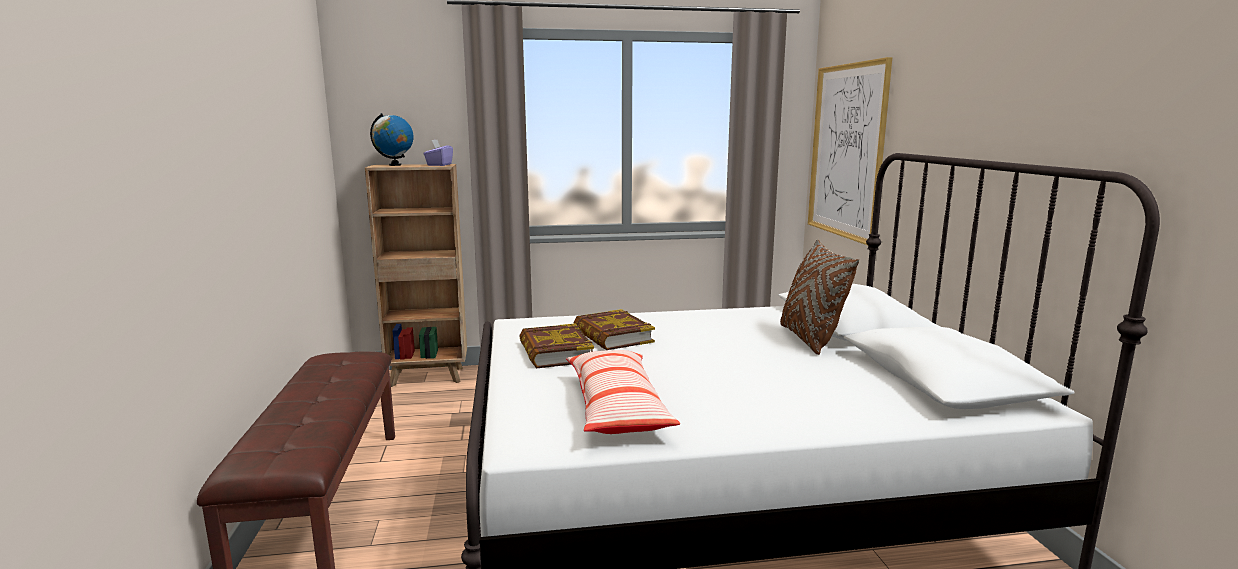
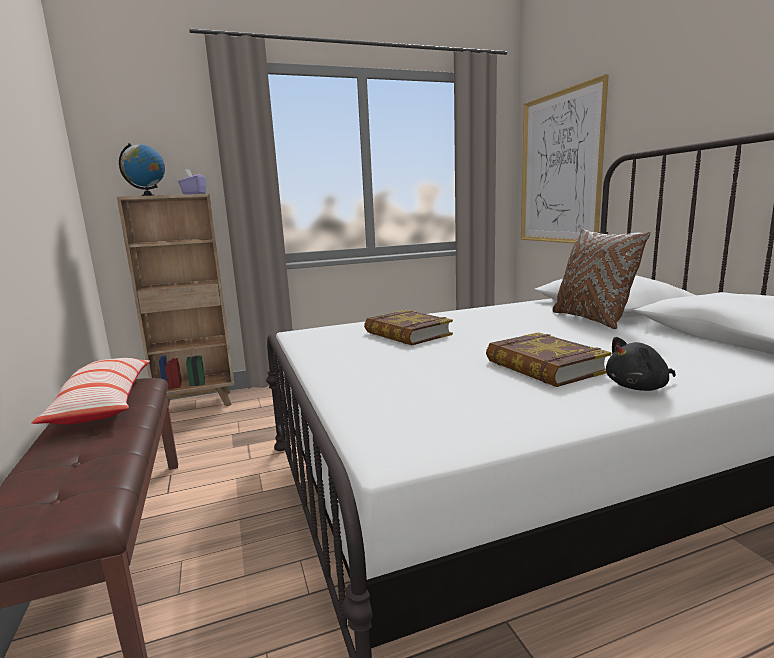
camera: 10 degrees left, 0 degrees up
book [519,323,594,368] -> book moved to [486,332,611,387]
pillow [566,350,680,434] -> pillow moved to [32,358,150,424]
none -> black plush toy [606,337,676,391]

